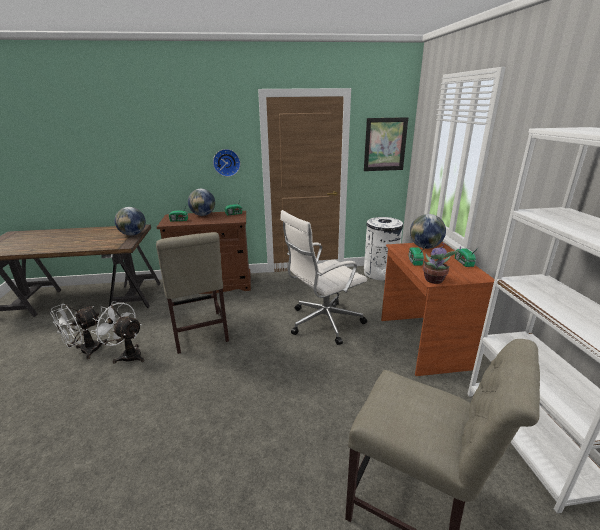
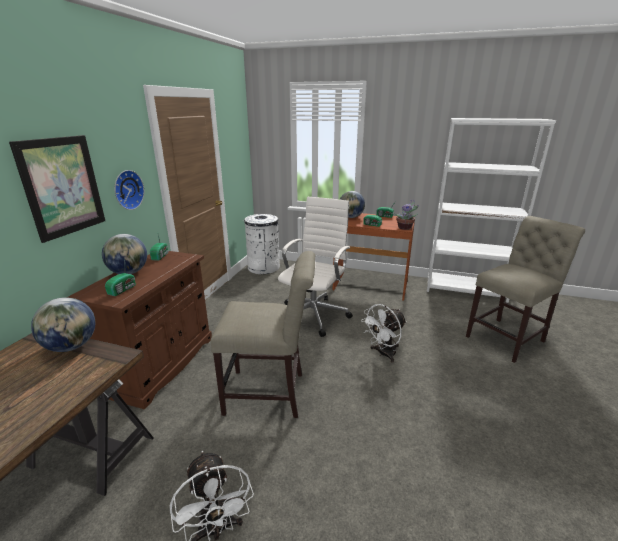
camera: 65 degrees left, 0 degrees up
white fan [92,301,145,364] -> white fan moved to [361,304,407,363]
white office chair [280,210,367,345] -> white office chair turned 150 degrees counterclockwise [278,197,353,337]
picture [364,117,408,171] -> picture moved to [9,135,105,243]

